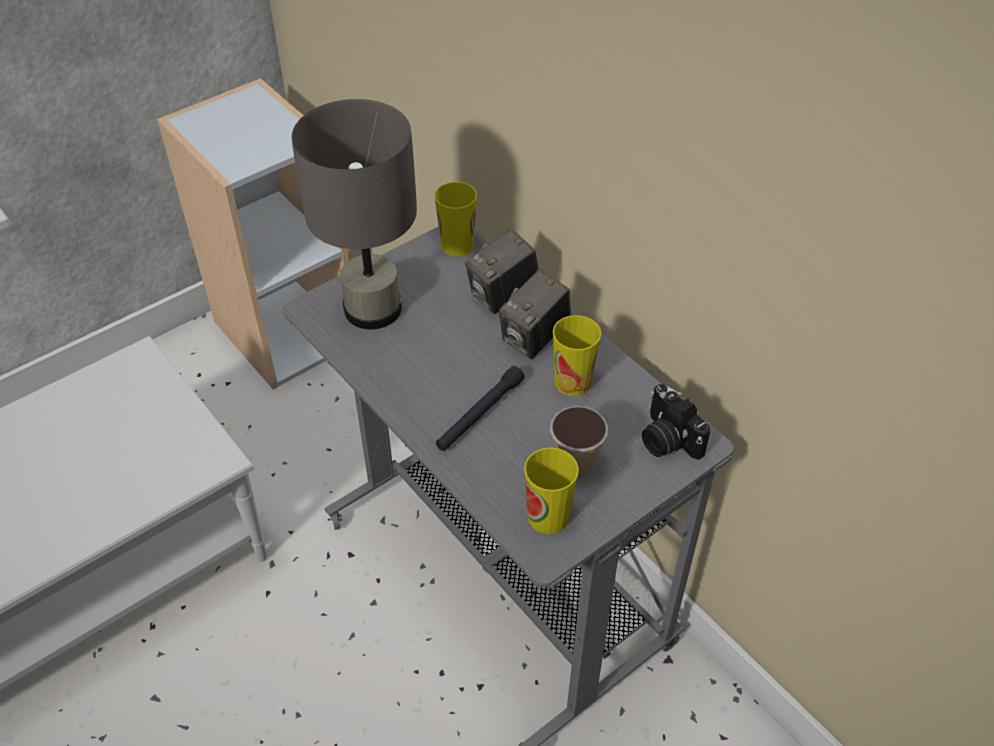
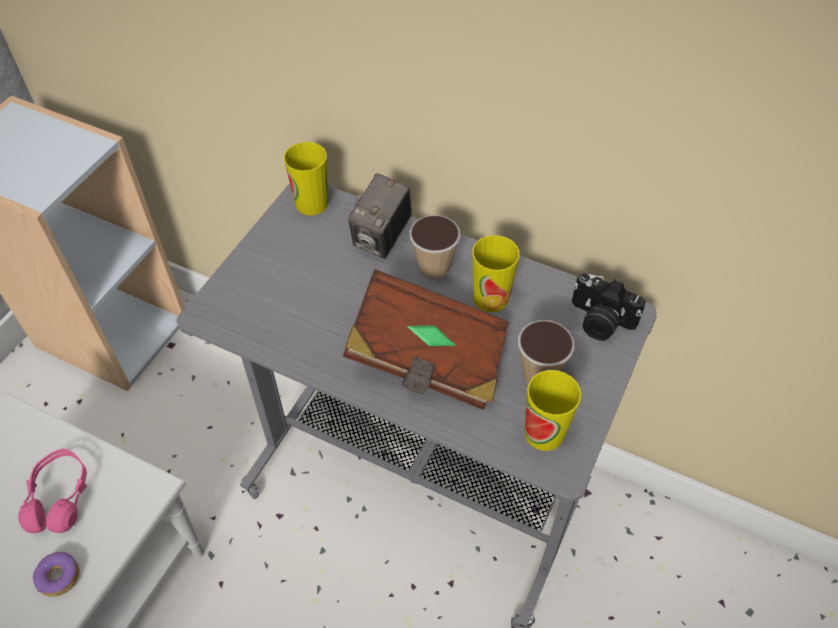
camera: 25 degrees left, 5 degrees up
grey table lamp [292,99,417,329] -> none
black flashlight [436,366,525,451] -> brown book [343,269,509,410]
camera [499,269,571,359] -> cup [410,215,461,280]
none -> pink headphones [18,449,87,533]
none -> donut [33,552,79,596]

